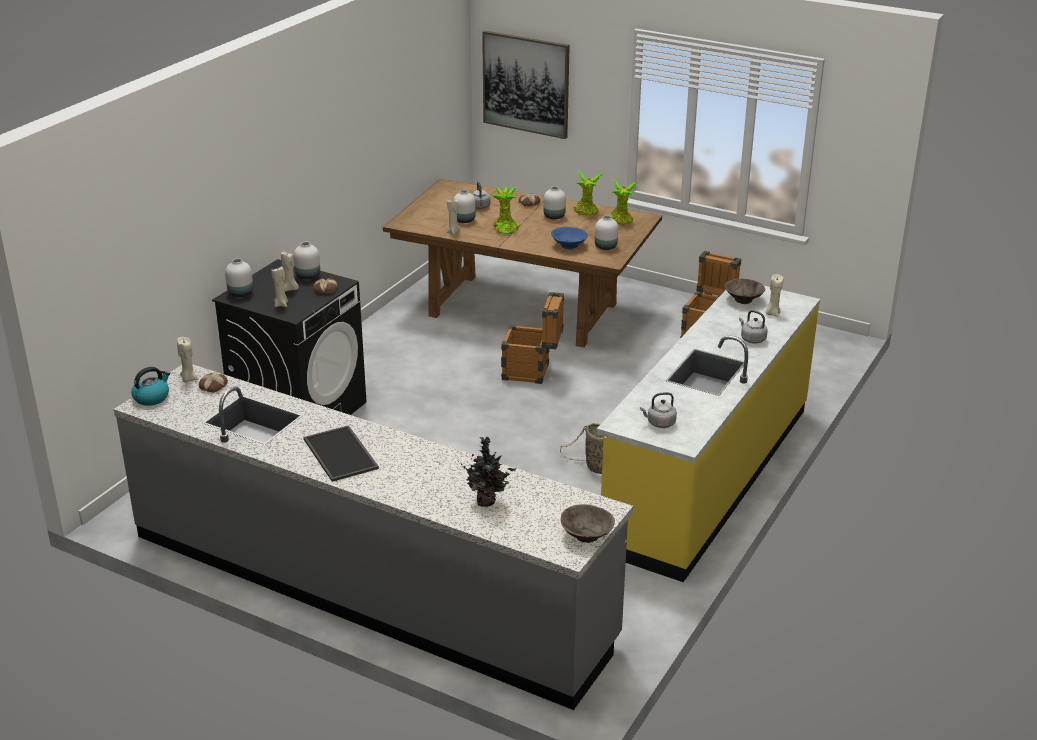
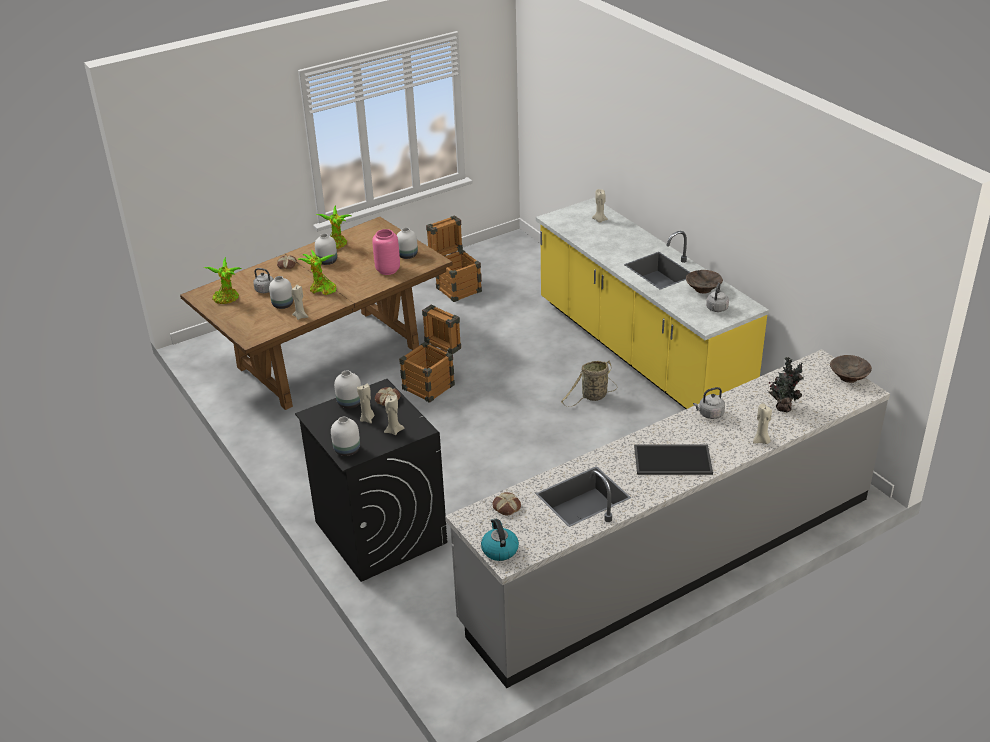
camera: 60 degrees left, 5 degrees up
beige candle [177,337,199,383] -> beige candle moved to [753,403,772,444]
picture [482,31,570,139] -> none
blue bowl [551,227,588,249] -> pink vase [372,229,400,275]
potted plant [610,180,639,224] -> potted plant moved to [204,257,242,304]
brown bowl [725,279,765,304] -> brown bowl moved to [686,270,723,294]
grey kettle [739,310,768,344] -> grey kettle moved to [693,387,725,419]

